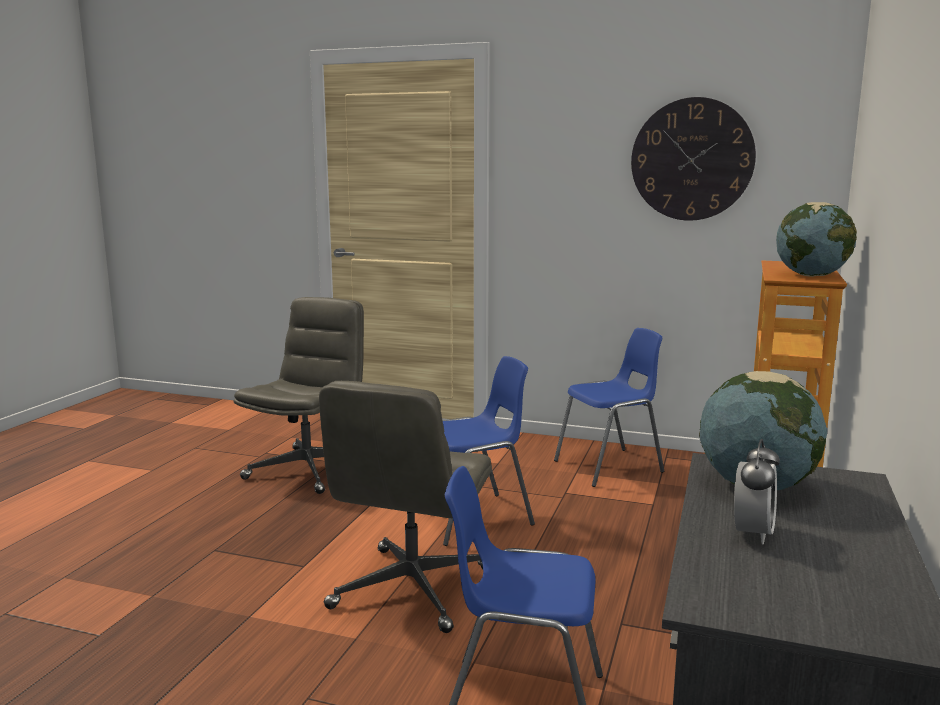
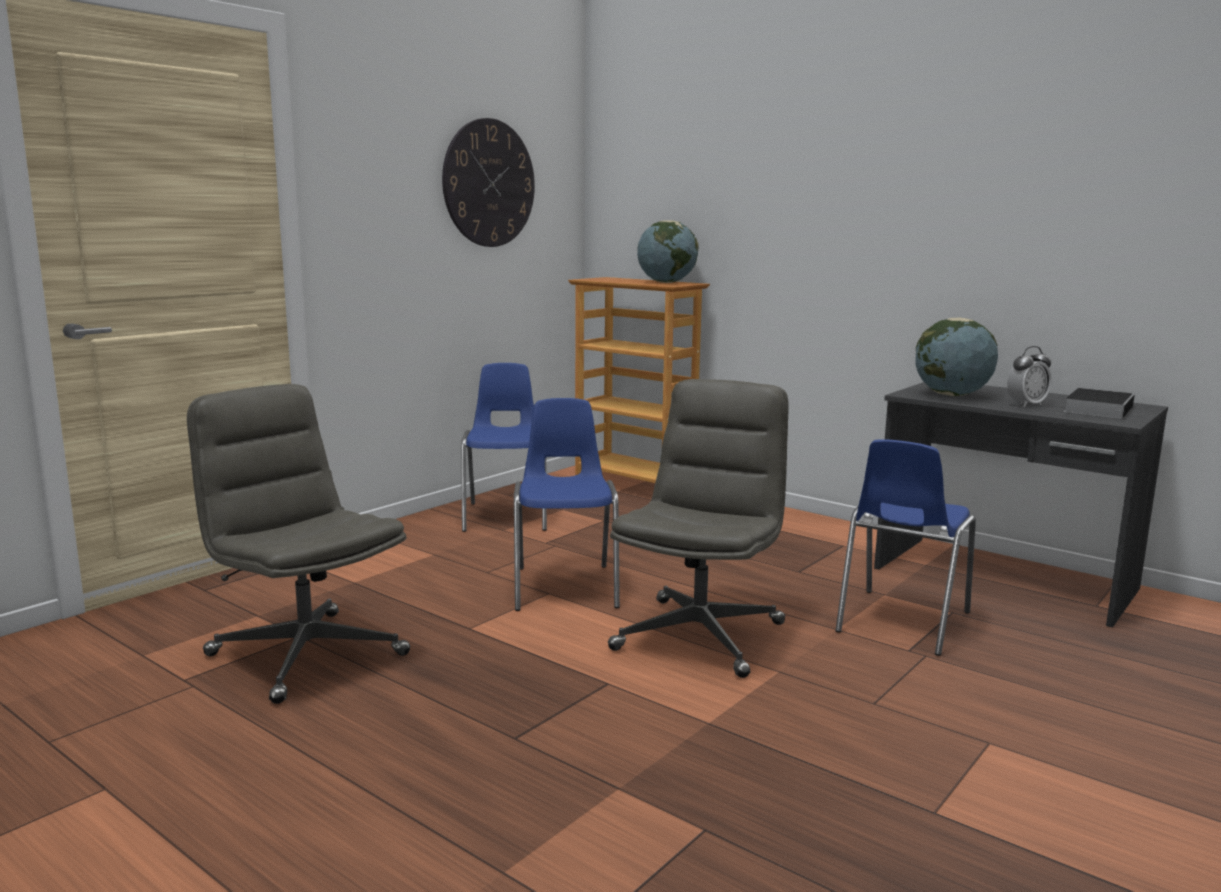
camera: 70 degrees left, 0 degrees up
grey office chair [319,381,492,633] -> grey office chair turned 105 degrees counterclockwise [608,379,789,678]
alarm clock [734,439,780,544] -> alarm clock turned 105 degrees clockwise [1007,346,1052,407]
none -> book [1063,388,1135,419]

